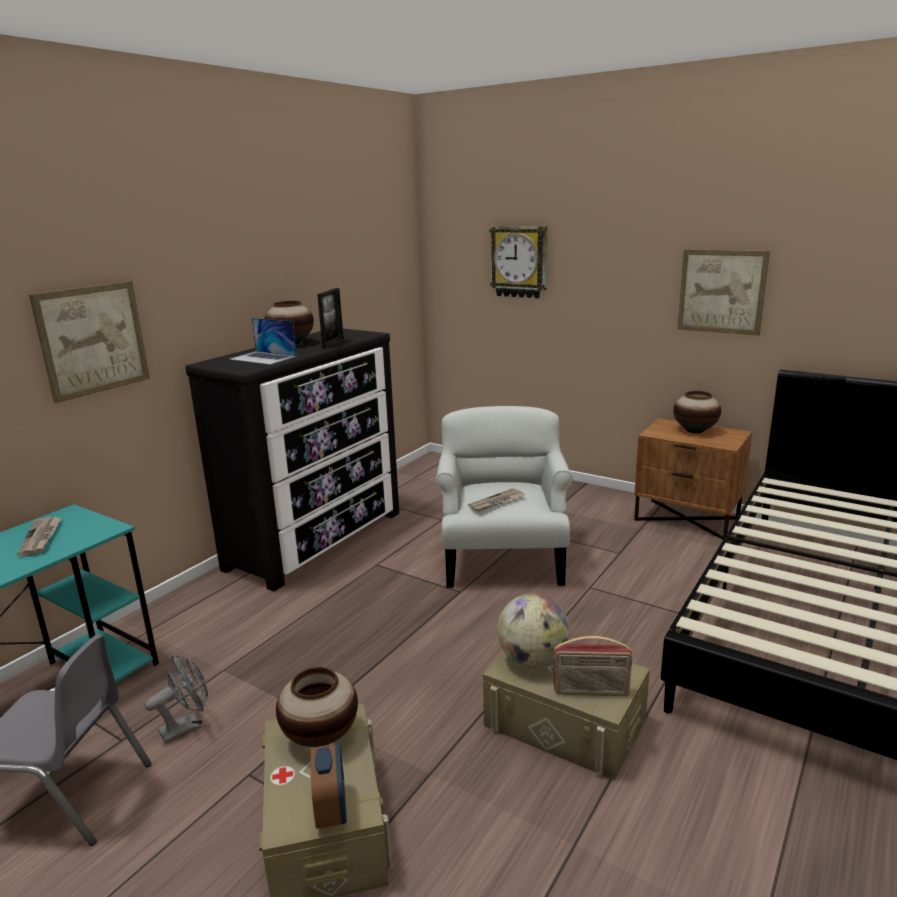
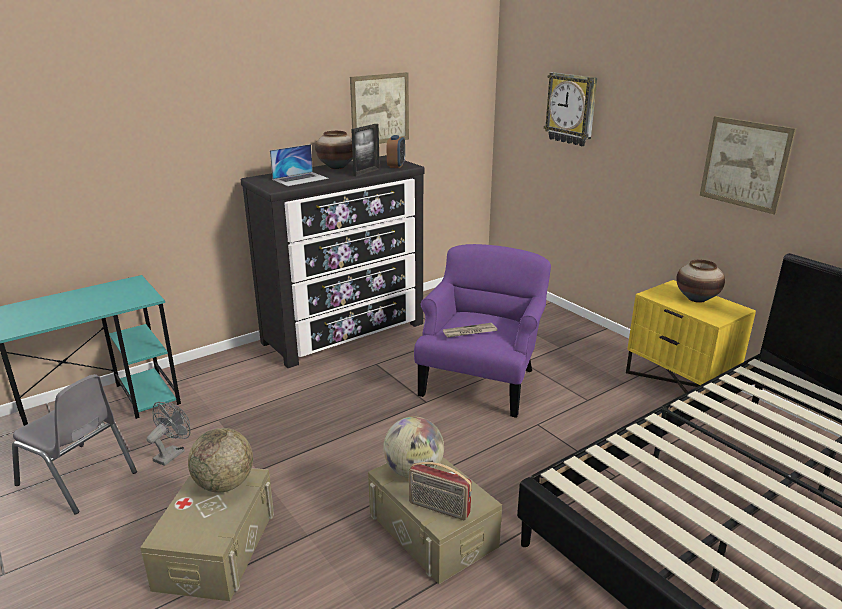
camera: 20 degrees right, 5 degrees up
newspaper [17,517,62,557] -> none
picture [29,281,150,403] -> picture moved to [350,72,409,144]
grey fan [145,655,208,744] -> grey fan turned 45 degrees counterclockwise [147,402,190,466]
laptop [229,318,297,365] -> laptop turned 90 degrees counterclockwise [270,144,329,186]
vase [276,667,358,747] -> globe [188,428,253,493]
alarm clock [311,744,347,829] -> alarm clock moved to [387,135,405,168]
white armchair [435,406,573,587] -> purple armchair [414,244,551,418]
brown nightstand [634,418,752,540] -> yellow nightstand [626,280,756,393]

